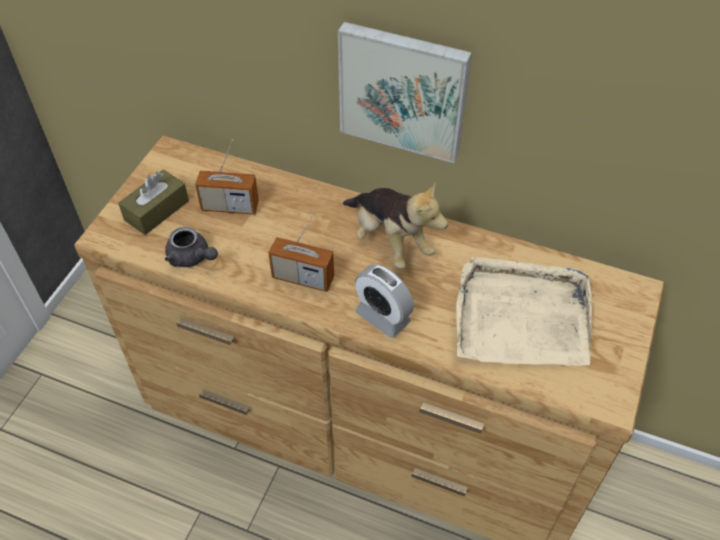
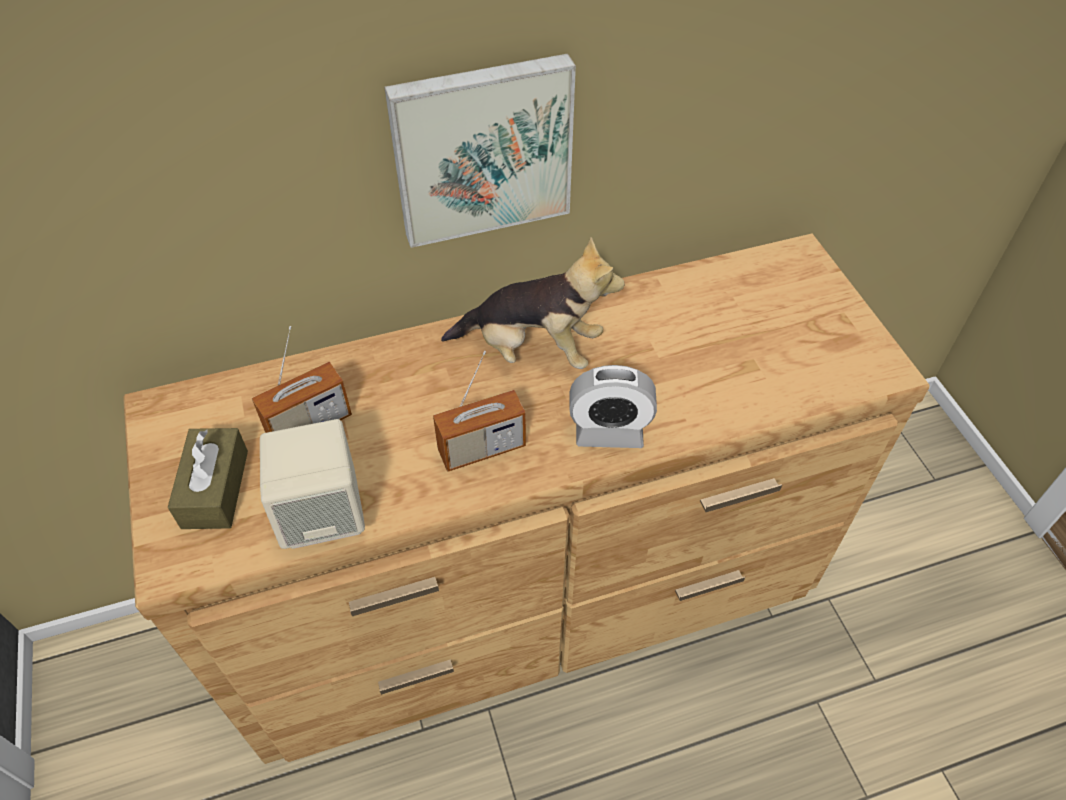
camera: 40 degrees left, 0 degrees up
grey teapot [165,227,218,267] -> beige speaker [260,419,365,549]
beige tray [456,257,592,366] -> none

